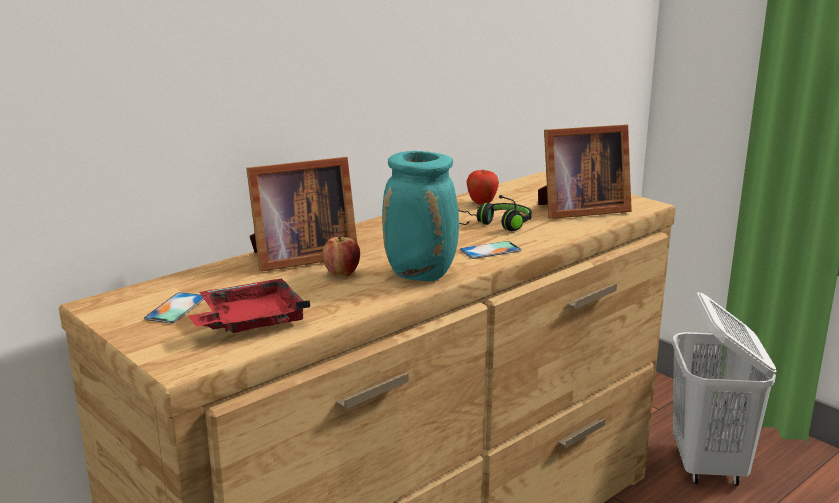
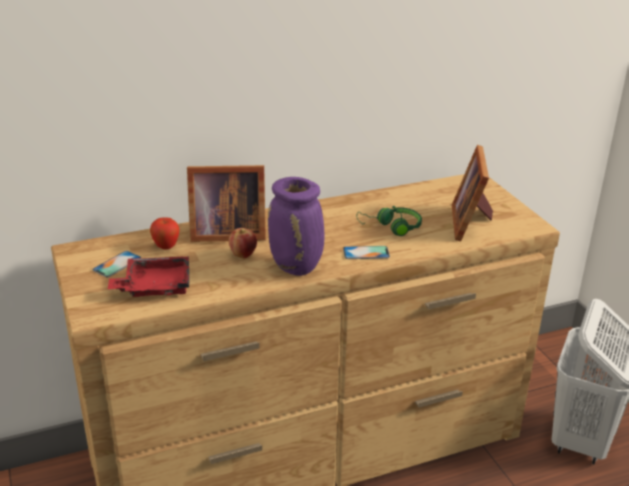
camera: 20 degrees right, 10 degrees up
turquoise vase [382,151,459,281] -> purple vase [268,177,324,276]
black headphones [458,195,532,231] -> green headphones [357,206,422,236]
apple [466,170,499,205] -> apple moved to [150,217,179,250]
picture frame [538,125,632,219] -> picture frame turned 90 degrees clockwise [452,145,493,241]

